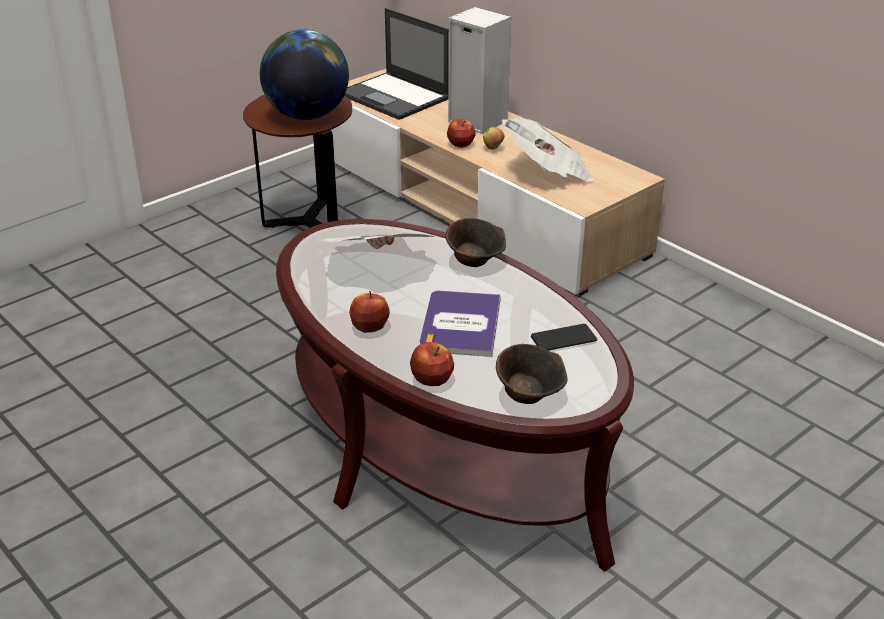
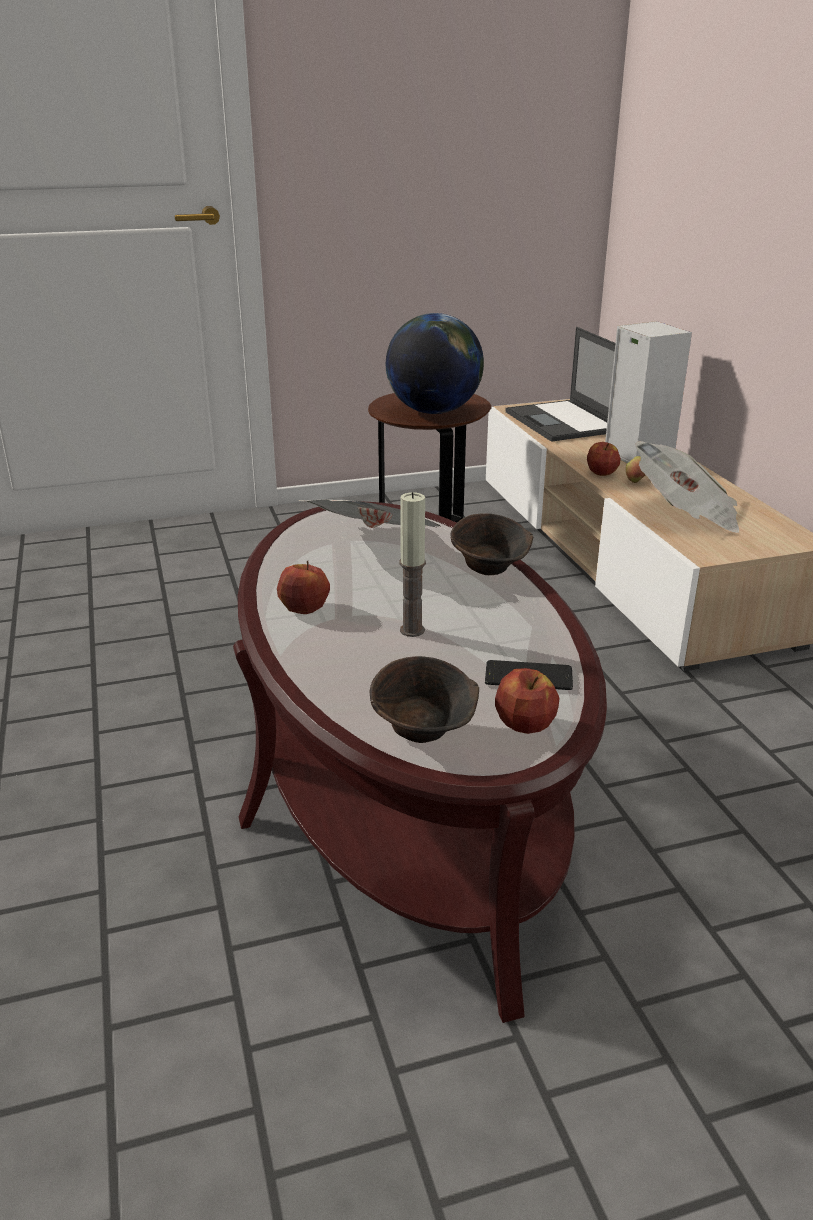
camera: 25 degrees right, 5 degrees down
apple [410,342,454,386] -> apple moved to [495,668,560,734]
book [420,291,501,357] -> candle [399,492,426,637]

